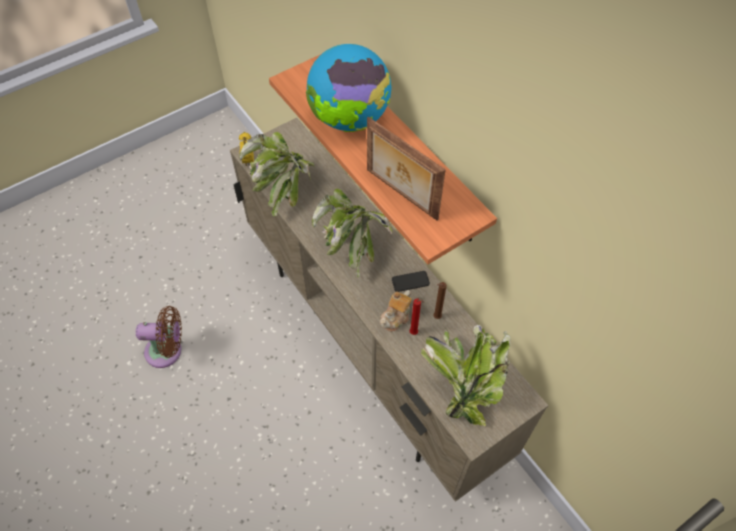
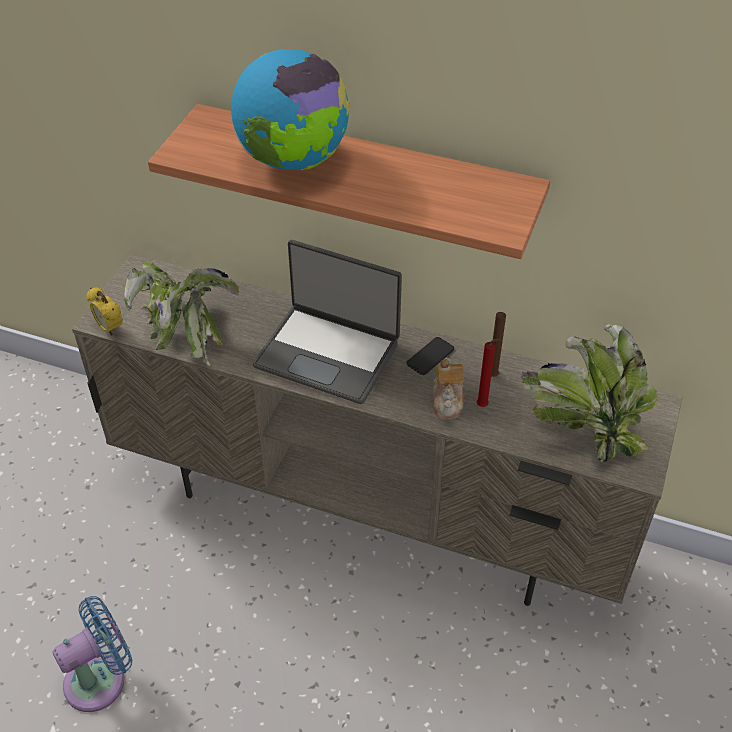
camera: 35 degrees left, 10 degrees down
brown fan [136,306,182,368] -> blue fan [52,596,132,712]
potted plant [312,189,393,277] -> laptop [253,240,402,404]
picture frame [367,116,446,221] -> none

